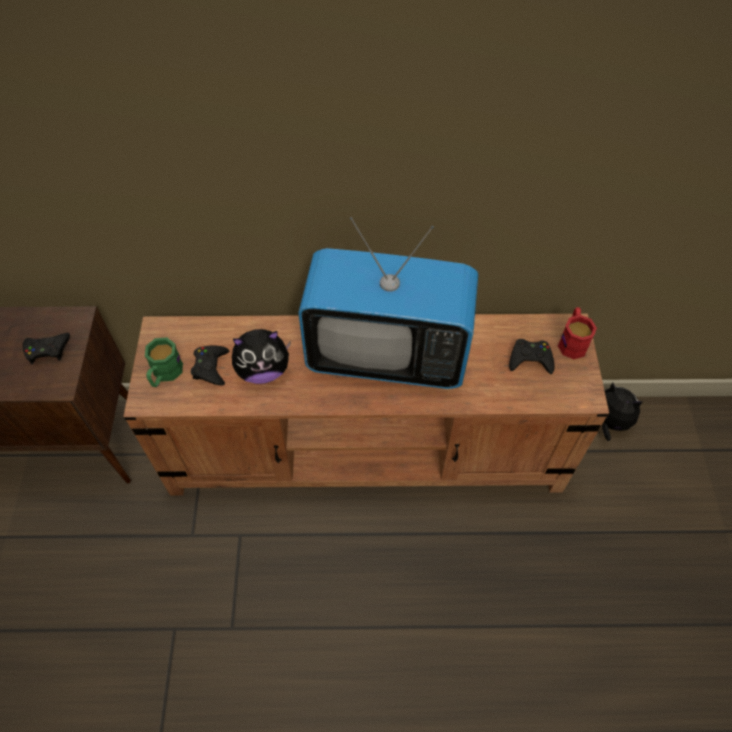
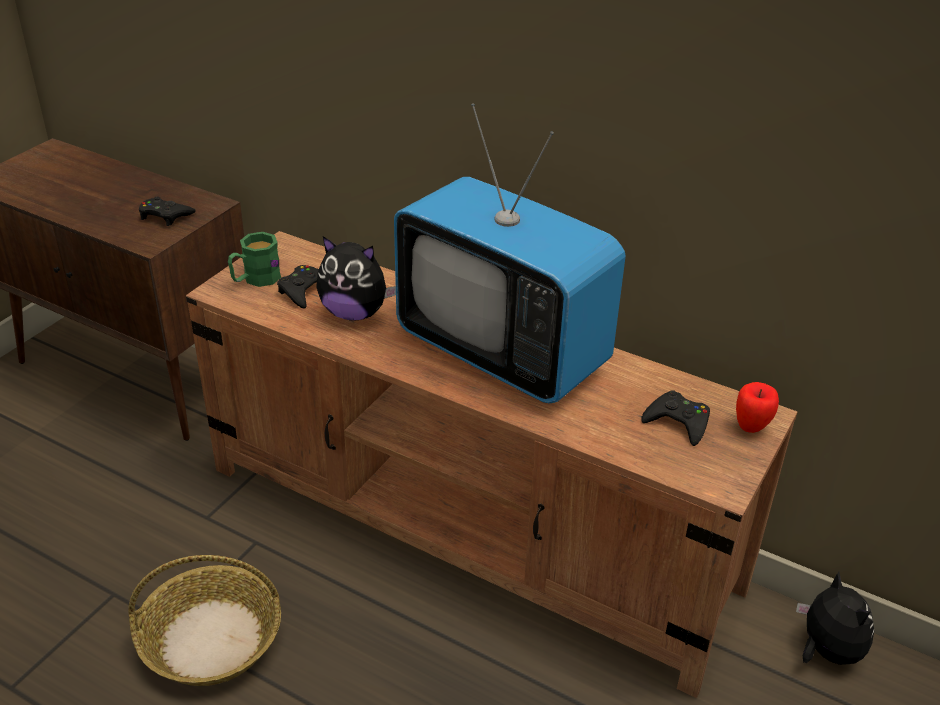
camera: 30 degrees right, 20 degrees down
red mug [558,307,597,359] -> apple [736,382,779,433]
none -> basket [128,555,281,686]

